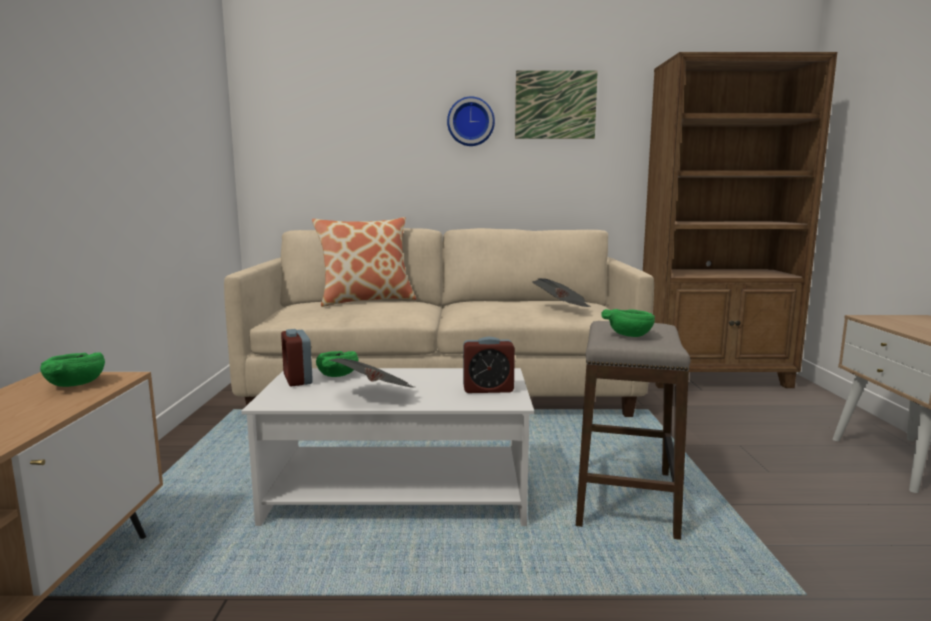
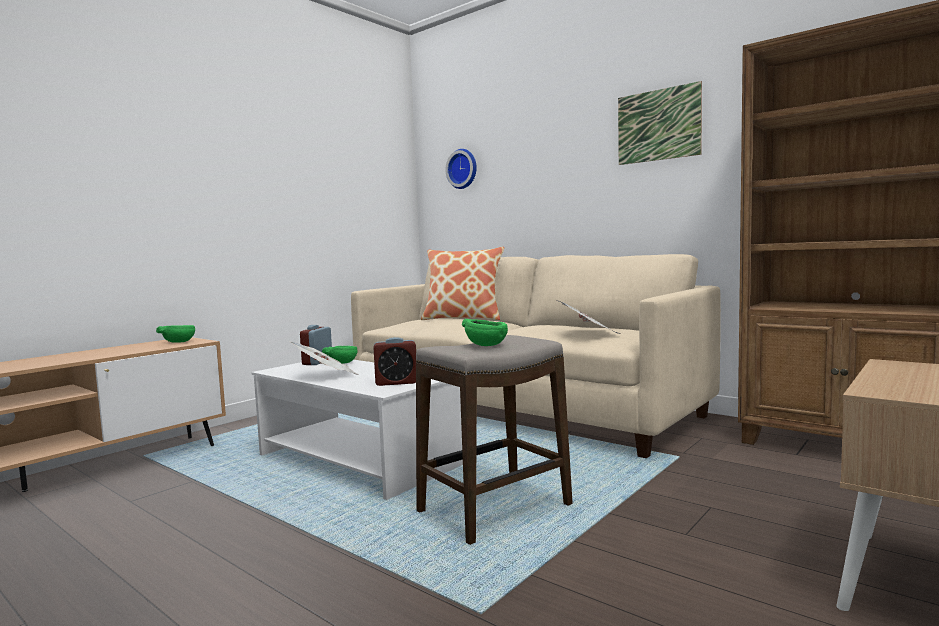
camera: 40 degrees right, 5 degrees down
wall clock [447,97,495,146] -> wall clock moved to [445,149,477,189]
alarm clock [463,337,515,393] -> alarm clock turned 45 degrees counterclockwise [374,337,416,386]

